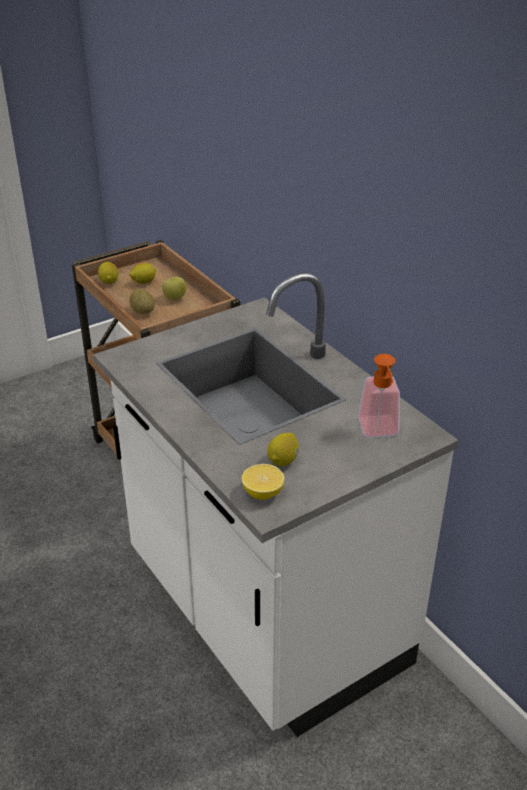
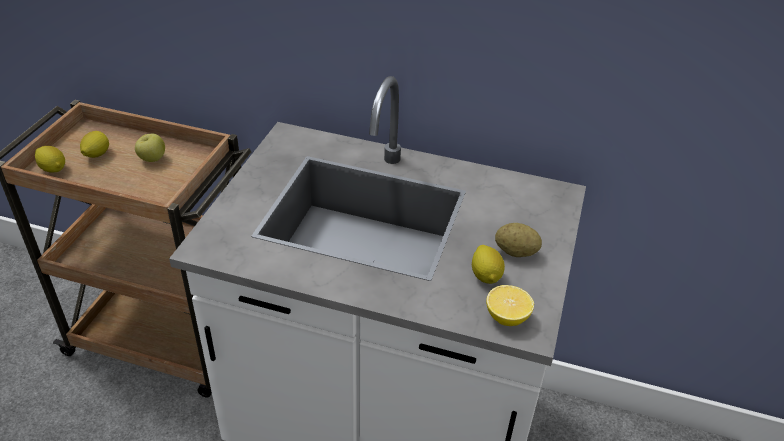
camera: 40 degrees left, 5 degrees up
potato [129,289,155,314] -> potato moved to [495,223,542,257]
soap dispenser [358,354,400,437] -> none

